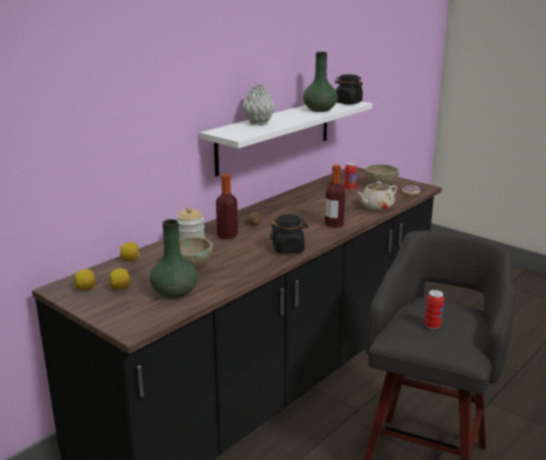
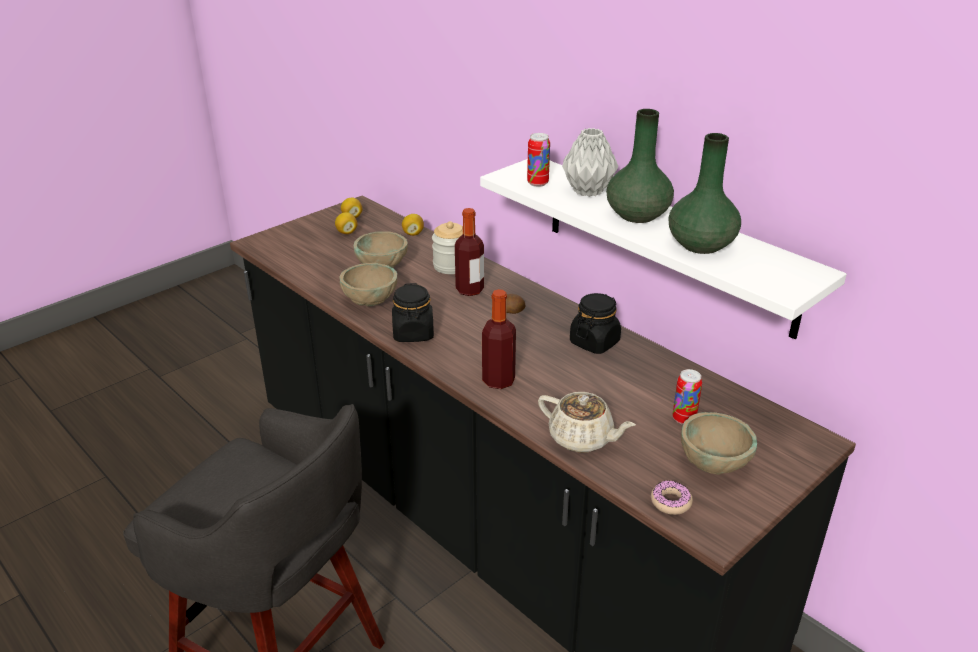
camera: 95 degrees right, 10 degrees up
green vase [150,219,198,299] -> green vase moved to [606,109,674,223]
black jar [335,74,363,105] -> black jar moved to [570,293,621,354]
beige teapot [356,181,398,211] -> beige teapot turned 150 degrees clockwise [538,392,636,453]
can [425,290,444,329] -> can moved to [527,133,550,187]
none -> beige bowl [340,263,397,306]

